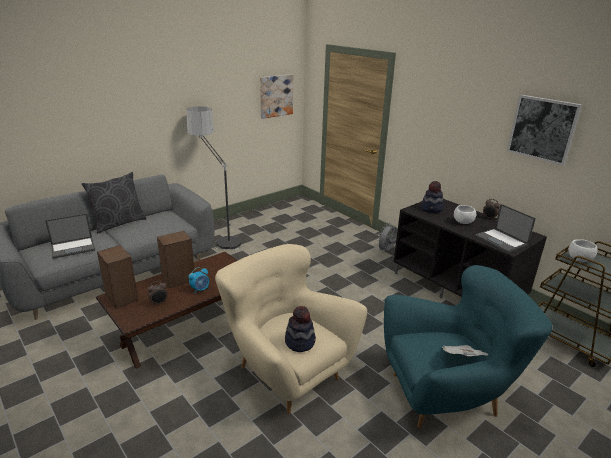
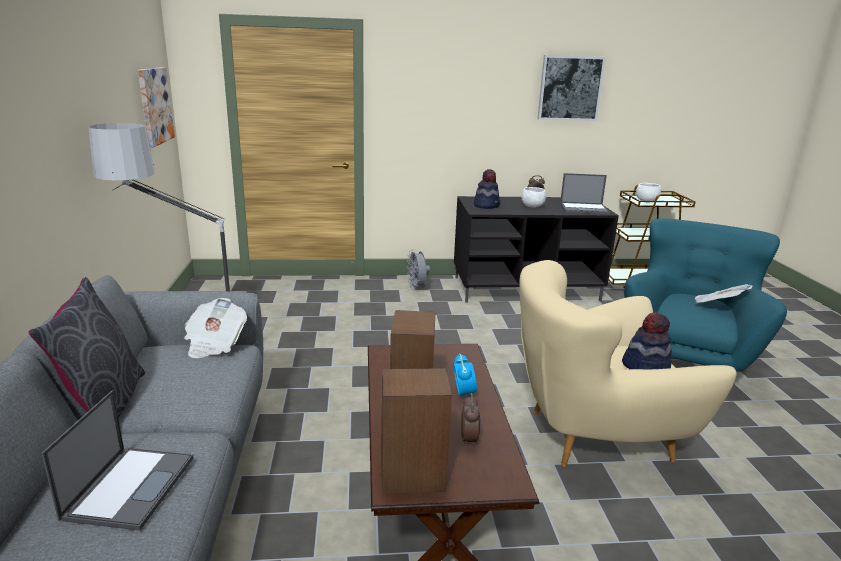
camera: 55 degrees left, 5 degrees down
none -> newspaper [184,298,247,358]

